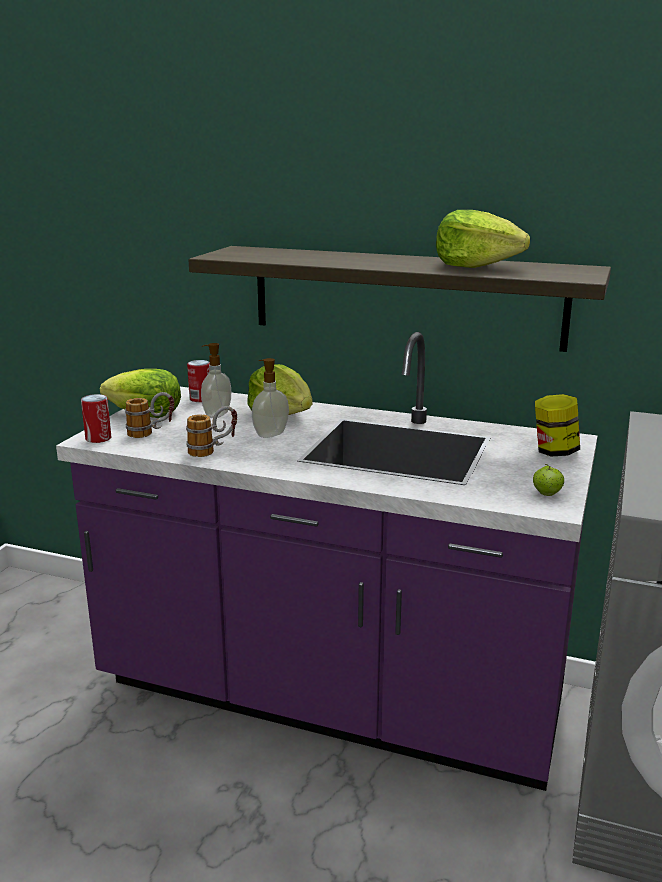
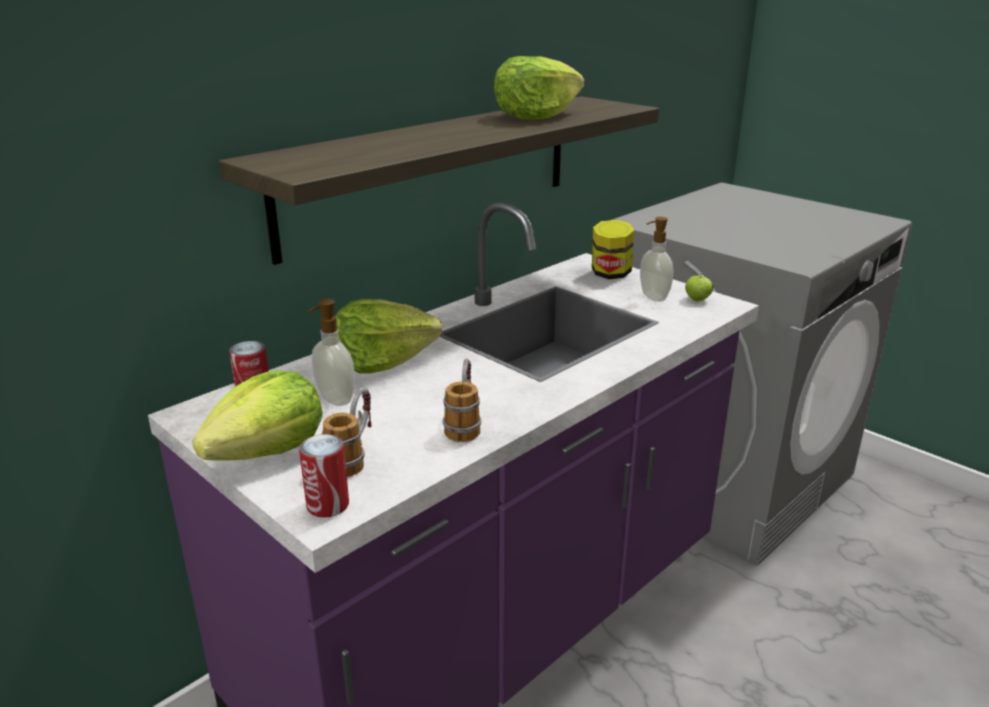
camera: 65 degrees left, 5 degrees up
soap dispenser [252,358,289,438] -> soap dispenser moved to [640,217,674,302]

